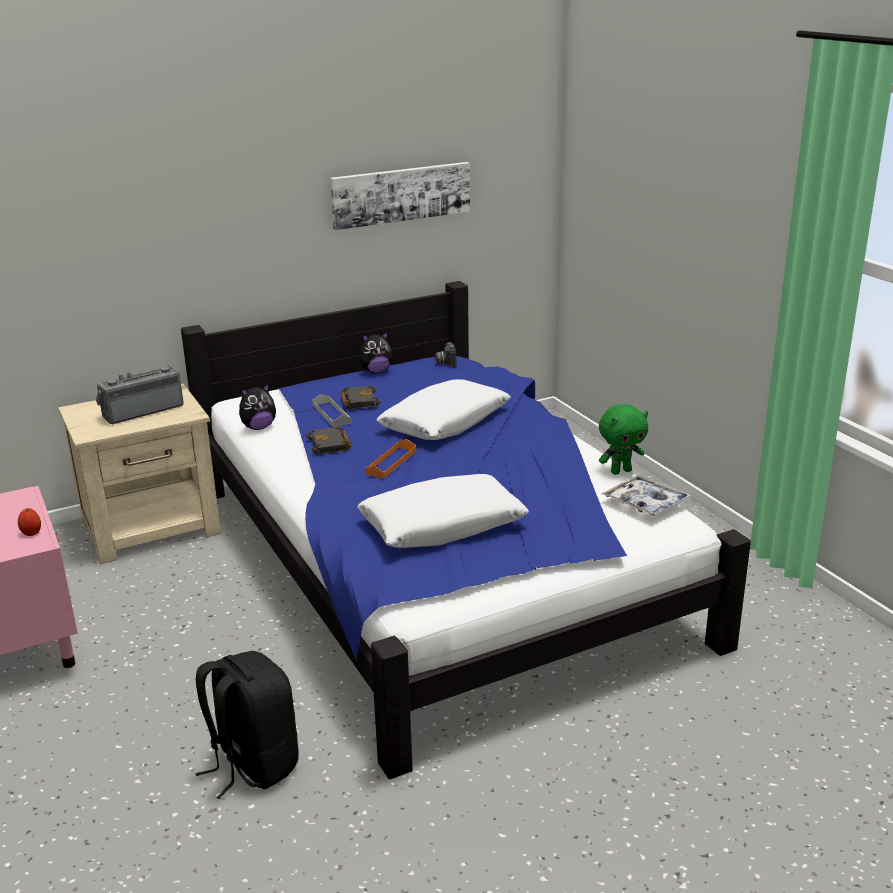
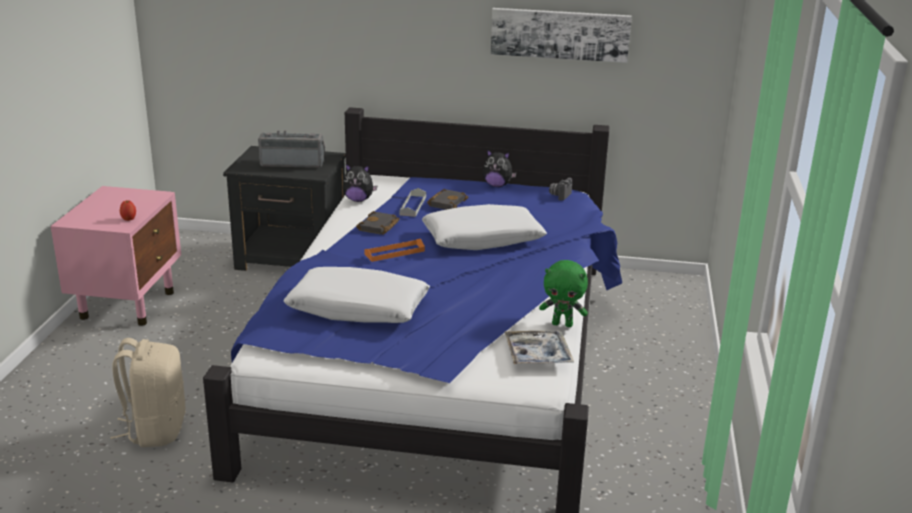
camera: 35 degrees right, 0 degrees up
beige nightstand [58,384,221,564] -> black nightstand [223,146,346,271]
black backpack [195,651,299,799] -> beige backpack [111,338,186,447]

